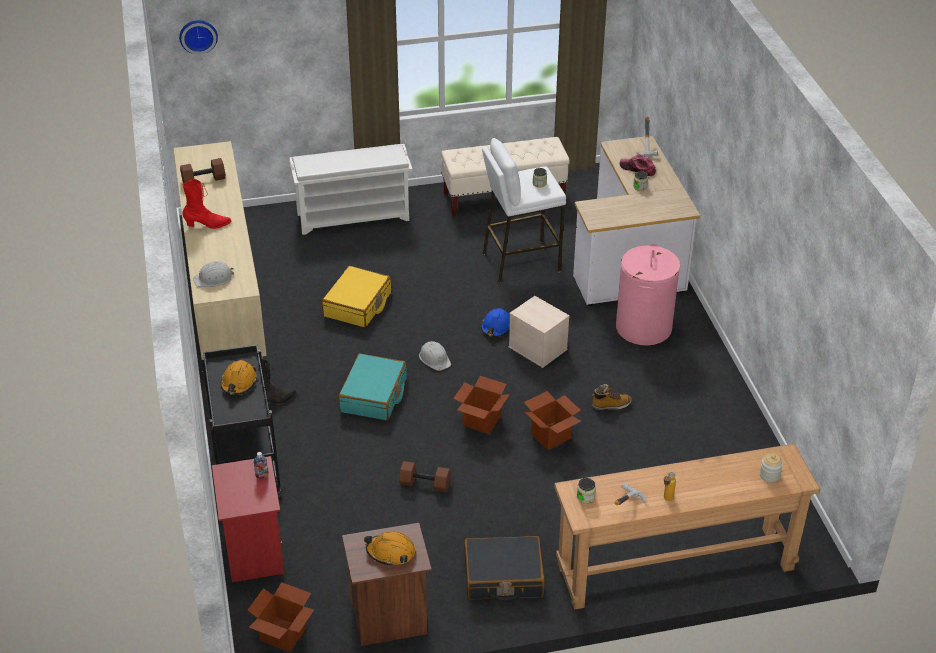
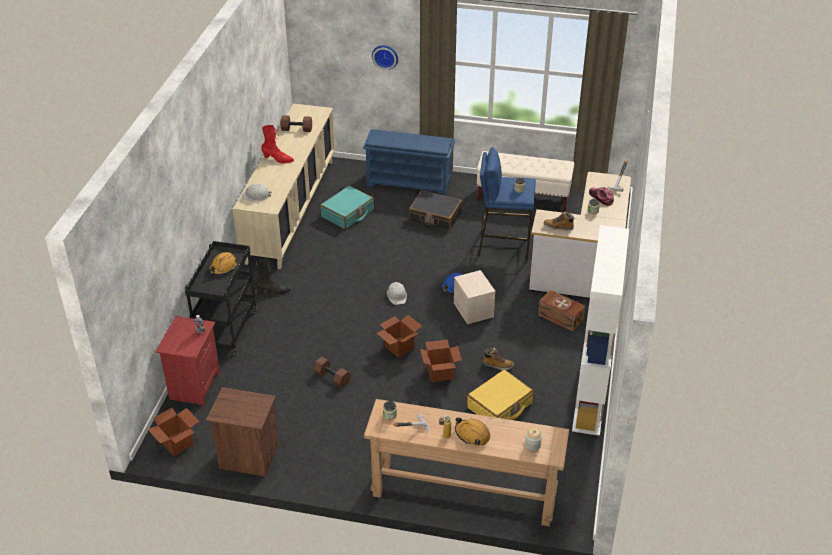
camera: 25 degrees right, 0 degrees up
wall clock [179,20,218,55] -> wall clock moved to [372,45,398,70]
white shoe rack [289,144,412,235] -> blue shoe rack [363,129,455,196]
yellow suitcase [322,266,391,328] -> yellow suitcase moved to [467,369,534,420]
turquoise suitcase [338,353,407,421] -> turquoise suitcase moved to [320,186,374,229]
orange hard hat [364,531,416,566] -> orange hard hat moved to [455,417,491,446]
black suitcase [464,536,545,602] -> black suitcase moved to [409,190,462,231]
white stool [482,138,566,283] -> blue stool [478,147,536,261]
pink laundry basket [616,244,680,346] -> brown storage box [538,290,585,332]
none -> boot [543,211,575,231]
none -> white bookcase [572,225,629,436]

